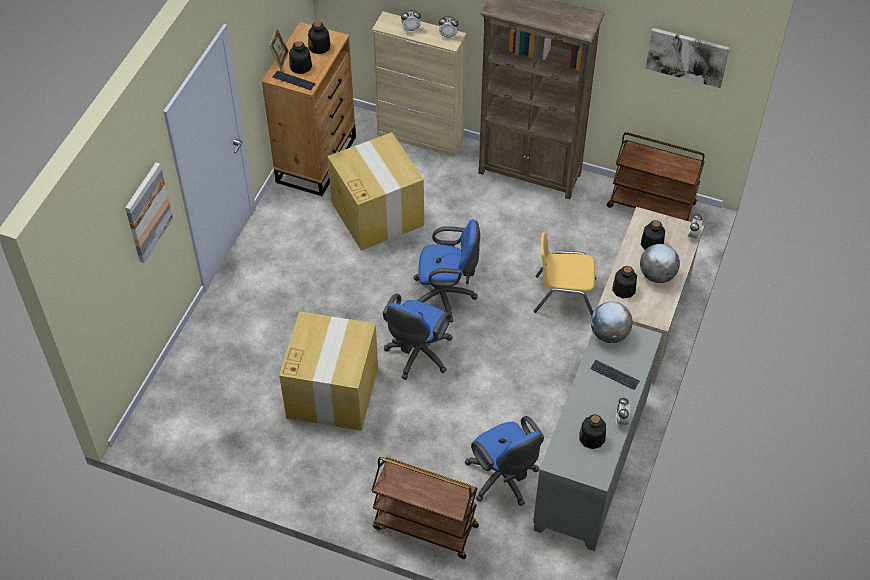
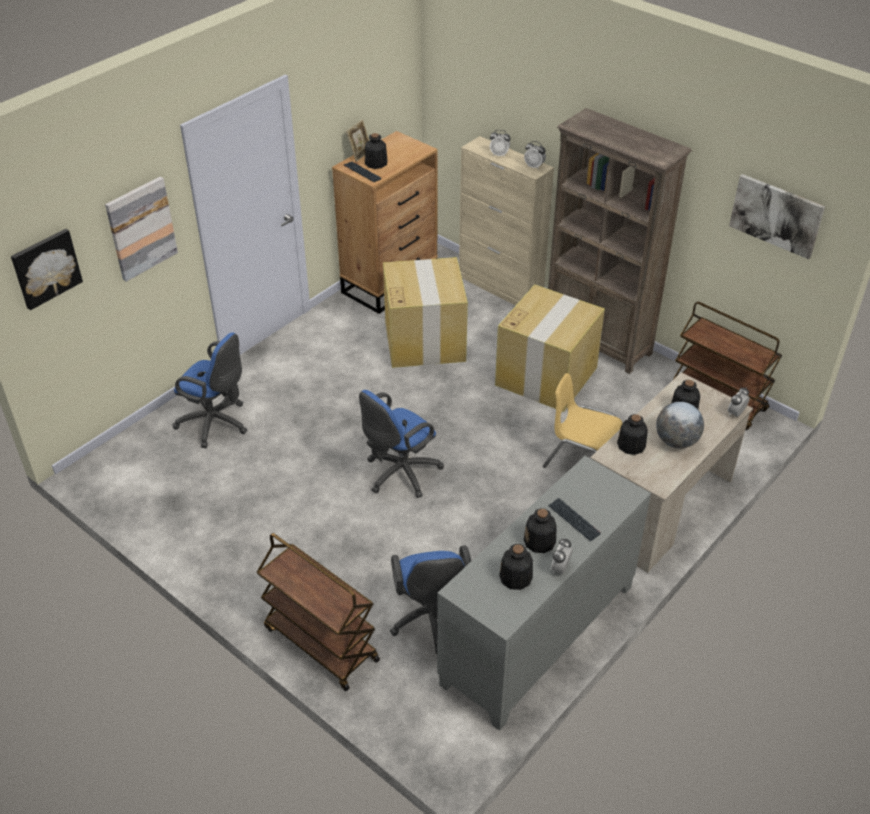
camera: 20 degrees right, 10 degrees down
cardboard box [279,311,378,431] -> cardboard box moved to [495,285,605,412]
bottle [308,22,331,54] -> bottle moved to [524,508,557,553]
blue office chair [413,219,480,322] -> blue office chair moved to [173,332,247,448]
globe [591,302,633,343] -> none
none -> picture [11,229,83,310]

